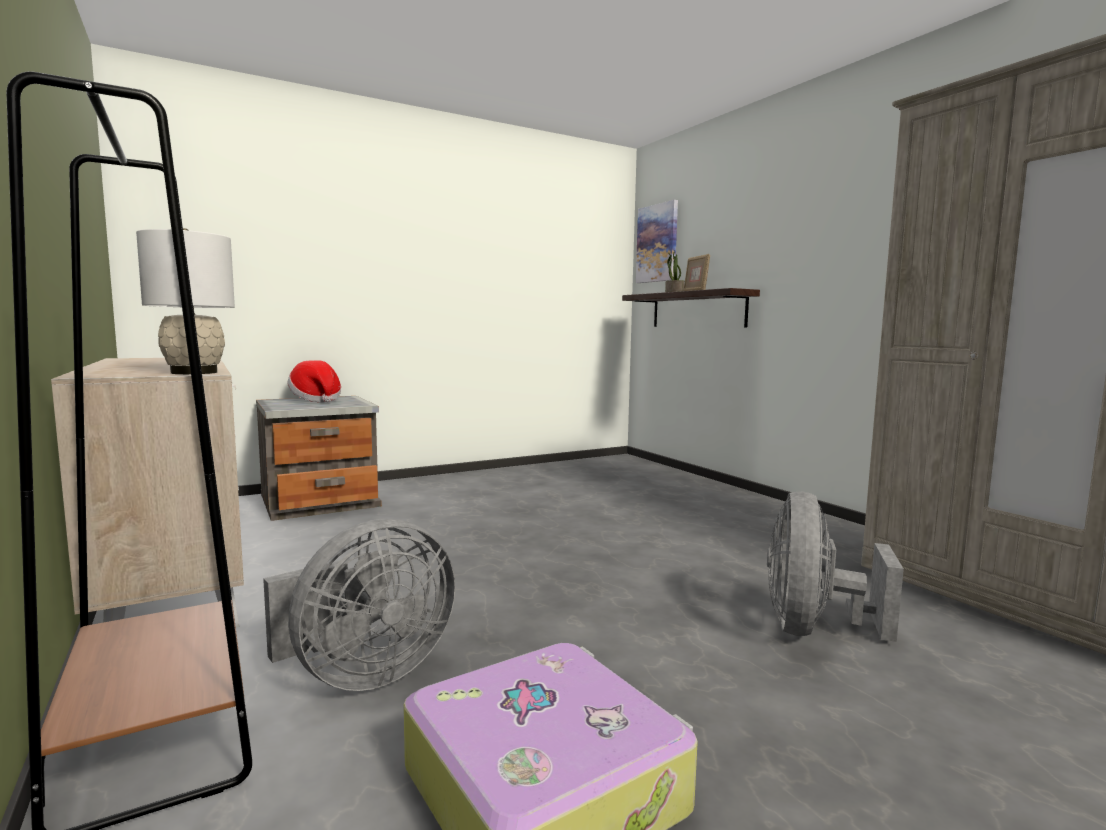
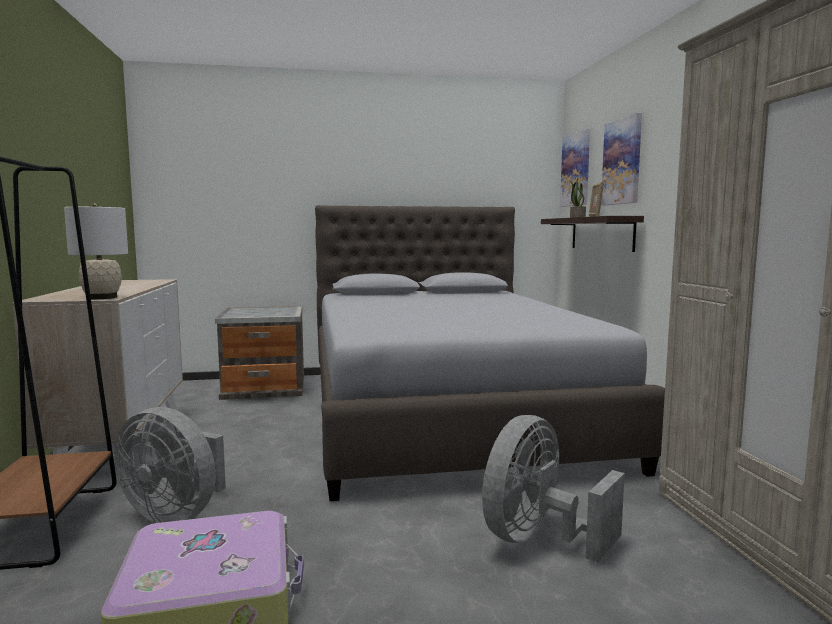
camera: 20 degrees right, 0 degrees up
grey fan [263,519,456,691] -> grey fan turned 45 degrees clockwise [114,407,226,523]
hat [288,360,341,402] -> none
none -> grey bed [315,205,665,501]
none -> picture [601,113,642,205]

